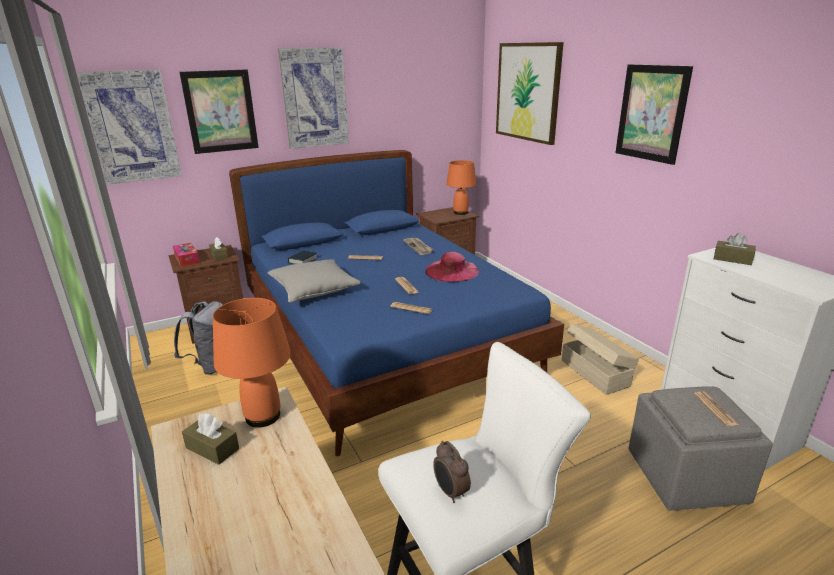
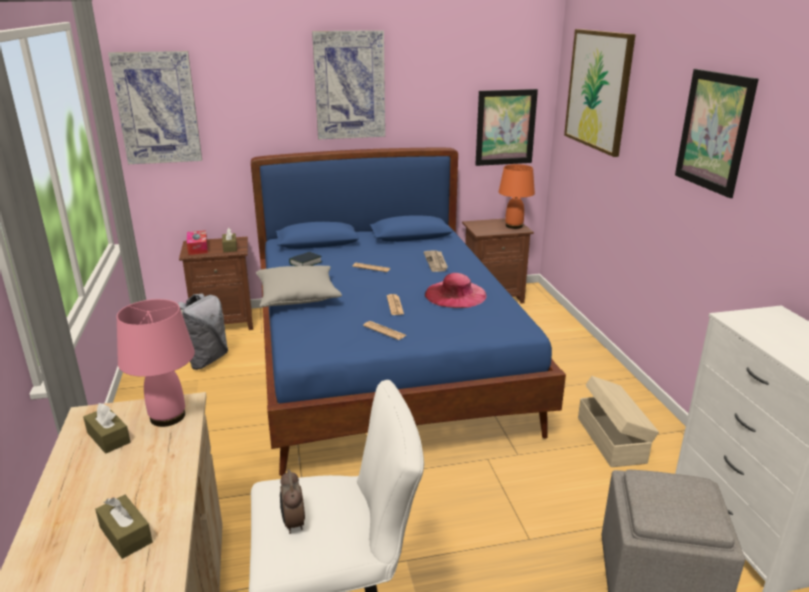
camera: 15 degrees right, 0 degrees up
picture [179,69,259,154] -> picture moved to [475,89,538,166]
orange table lamp [213,298,291,428] -> pink table lamp [117,299,195,427]
newspaper [694,391,739,426] -> none
brown tissue box [714,233,756,265] -> brown tissue box moved to [95,495,152,559]

